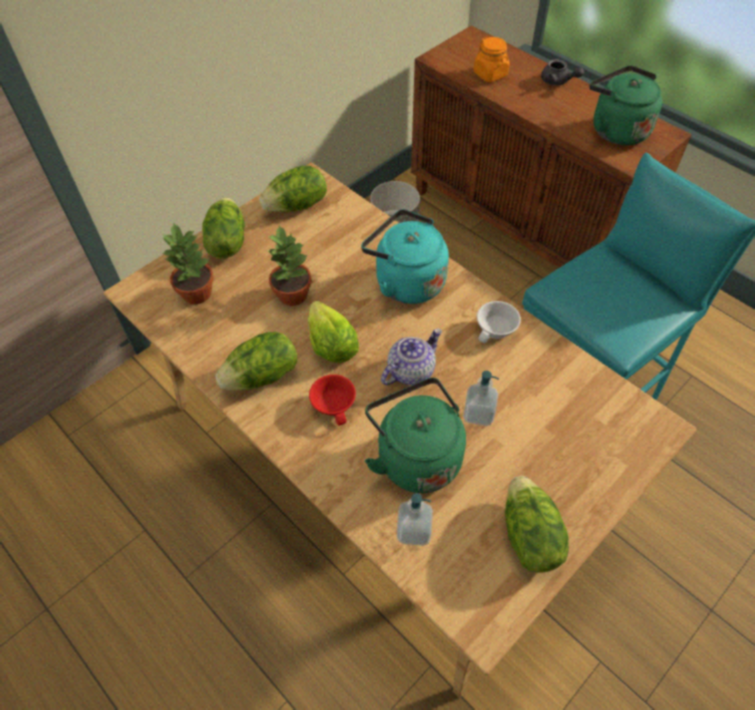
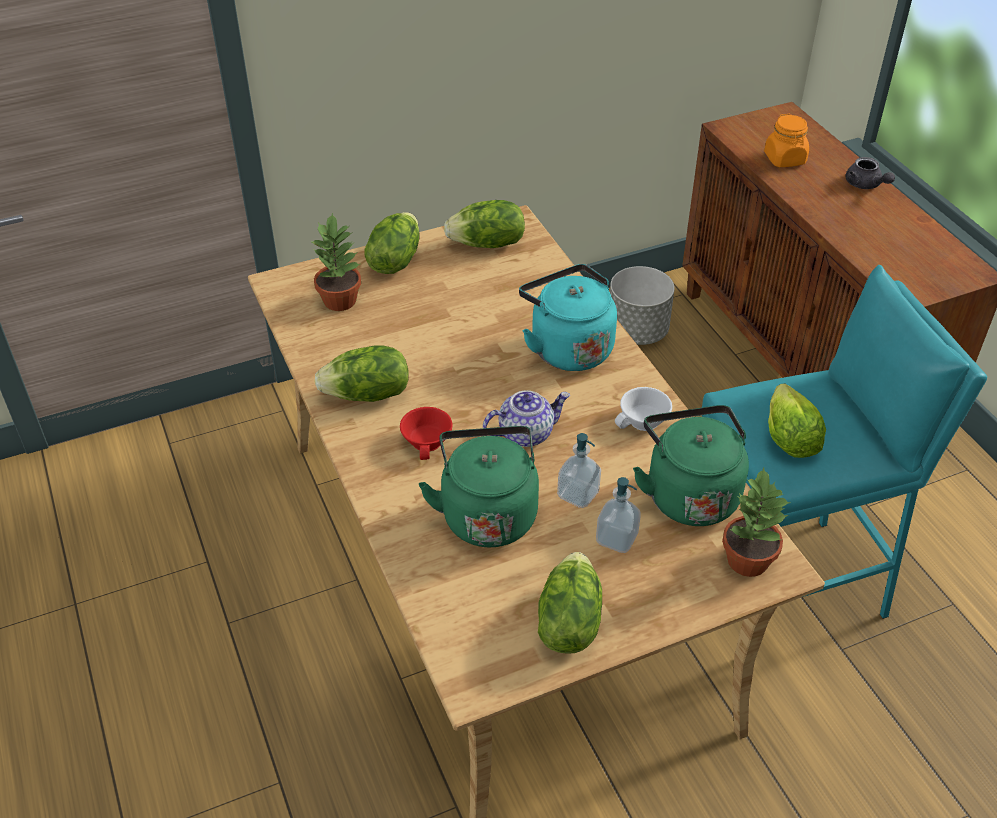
camera: 20 degrees right, 10 degrees down
potted plant [268,225,312,306] -> potted plant moved to [722,468,791,577]
lettuce [308,301,359,363] -> lettuce moved to [768,384,826,458]
soap dispenser [397,493,433,546] -> soap dispenser moved to [596,477,641,553]
green kettle [589,66,662,145] -> green kettle moved to [633,405,749,526]

